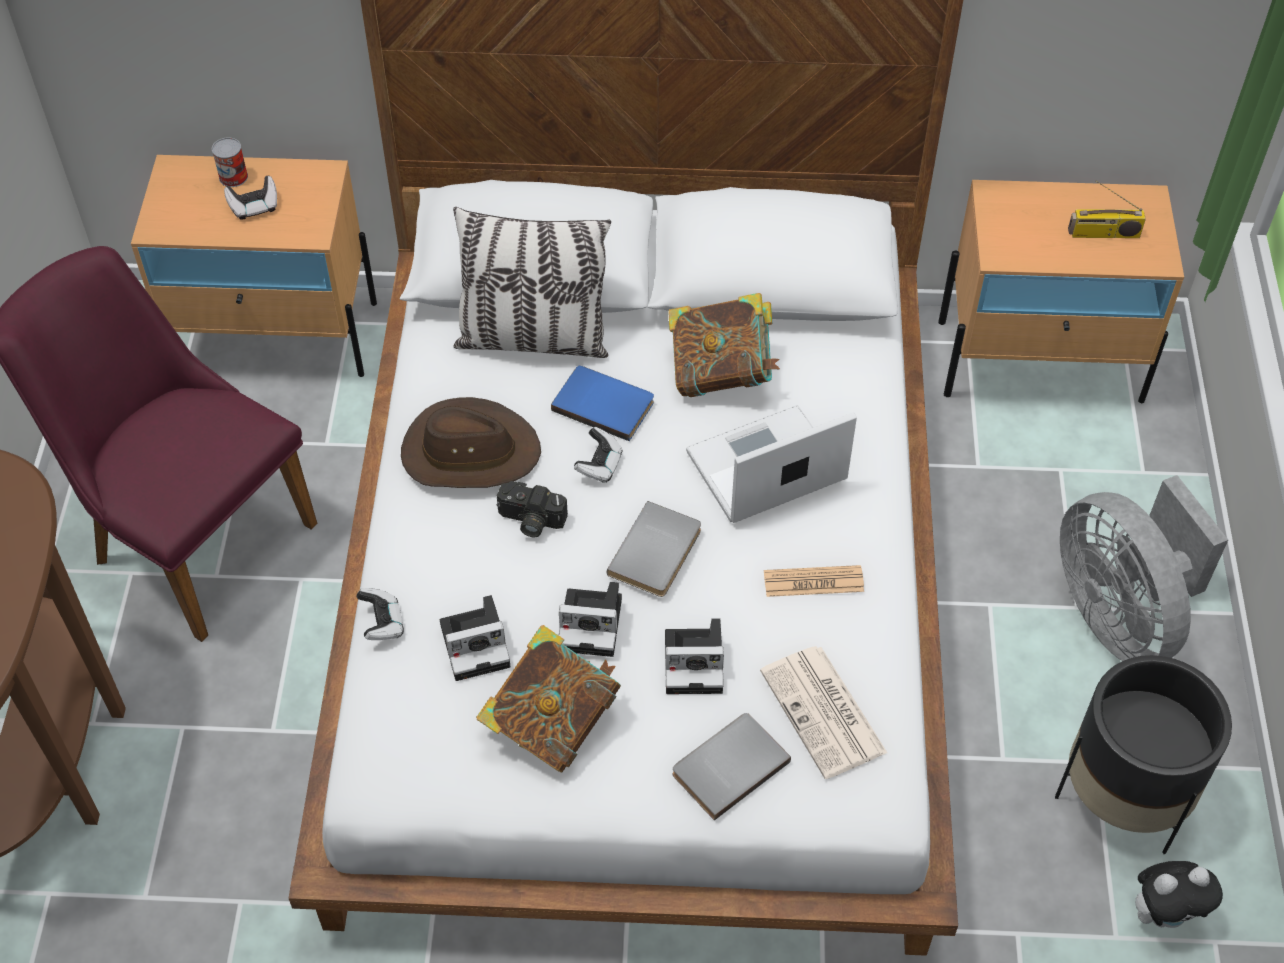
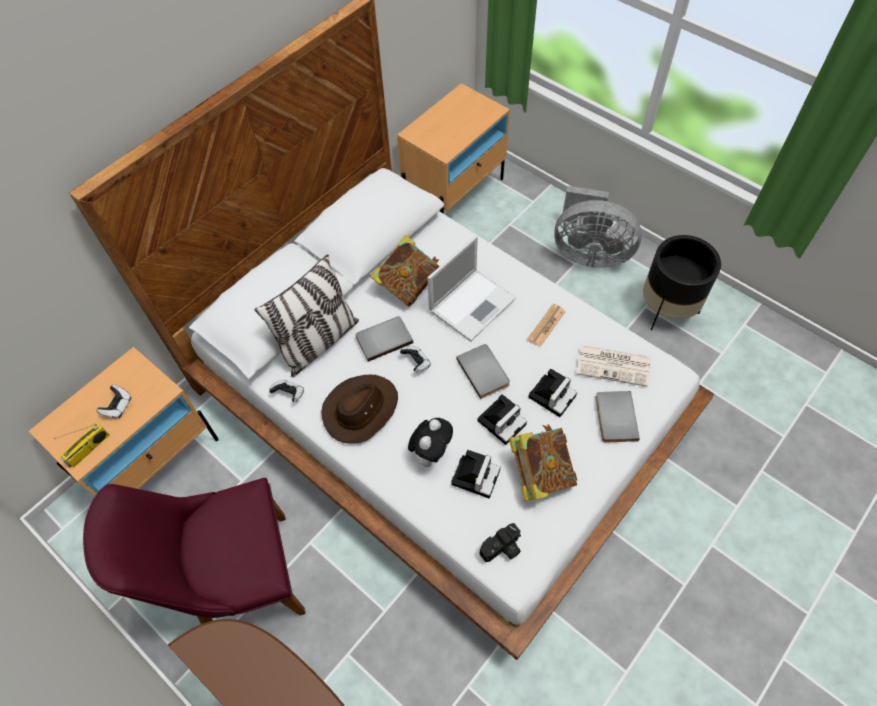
camera: 50 degrees left, 5 degrees up
can [212,137,248,187] -> none
game controller [356,588,404,640] -> game controller moved to [269,380,304,402]
camera [497,481,568,538] -> camera moved to [480,523,521,562]
blue book [551,366,654,441] -> grey book [355,316,413,362]
laptop [686,405,857,523] -> laptop turned 150 degrees counterclockwise [427,235,516,342]
radio [1068,180,1146,238] -> radio moved to [54,423,109,467]
plush toy [1135,861,1223,928] -> plush toy moved to [408,418,453,467]

